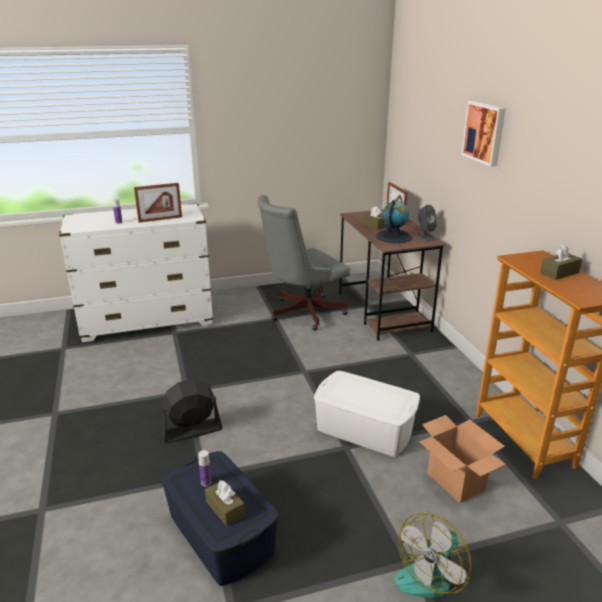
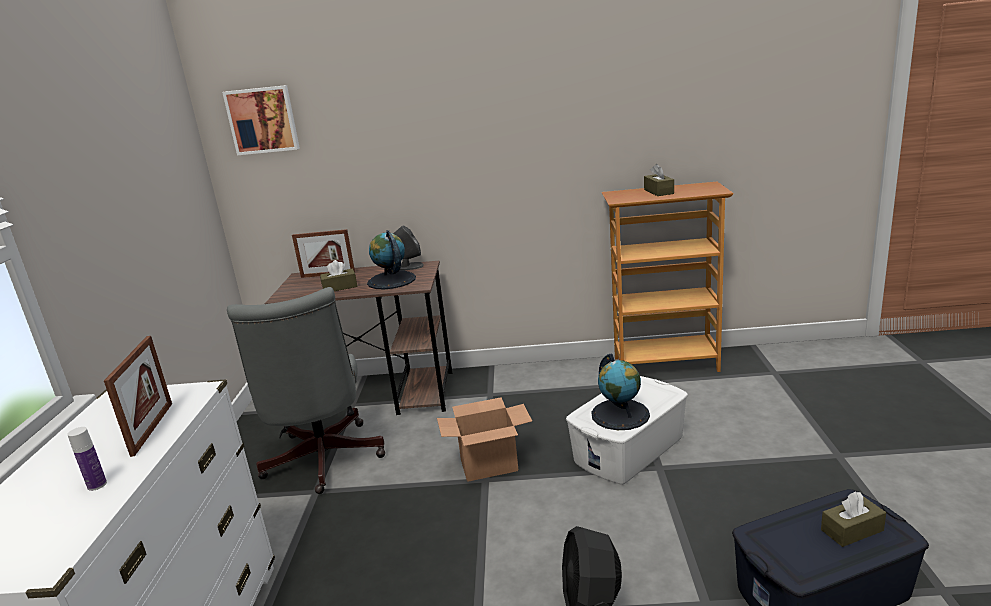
camera: 70 degrees left, 5 degrees down
bottle [198,450,211,486] -> none
fan [395,513,471,598] -> none
cardboard box [419,415,506,503] -> cardboard box moved to [437,397,532,482]
picture [461,101,506,167] -> picture moved to [222,85,300,155]
none -> globe [591,354,650,430]

